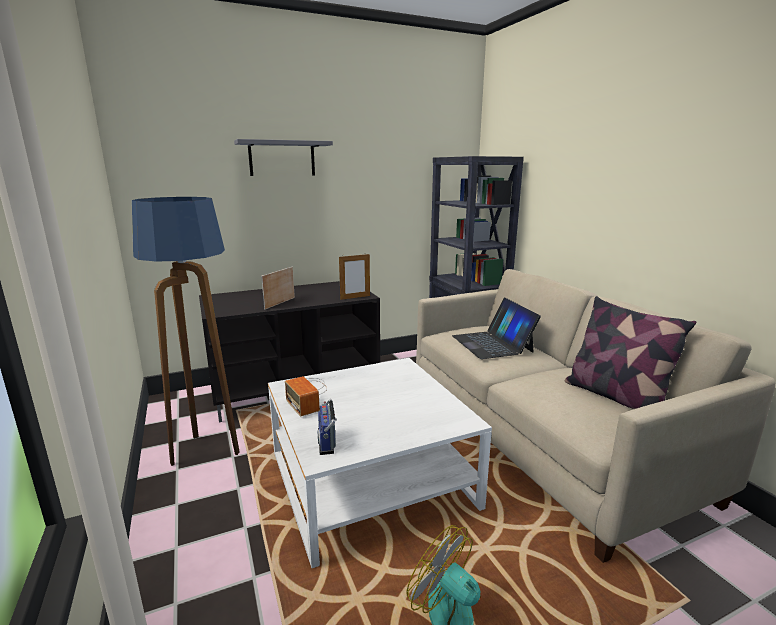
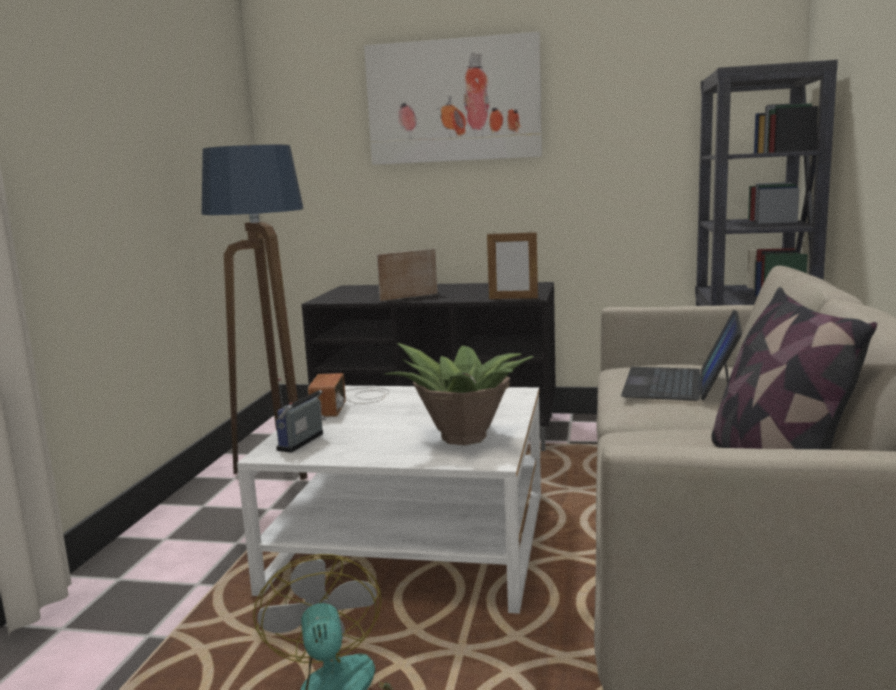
camera: 35 degrees right, 5 degrees down
grey shelf [234,139,333,176] -> picture [364,32,542,165]
none -> potted plant [385,343,533,445]

